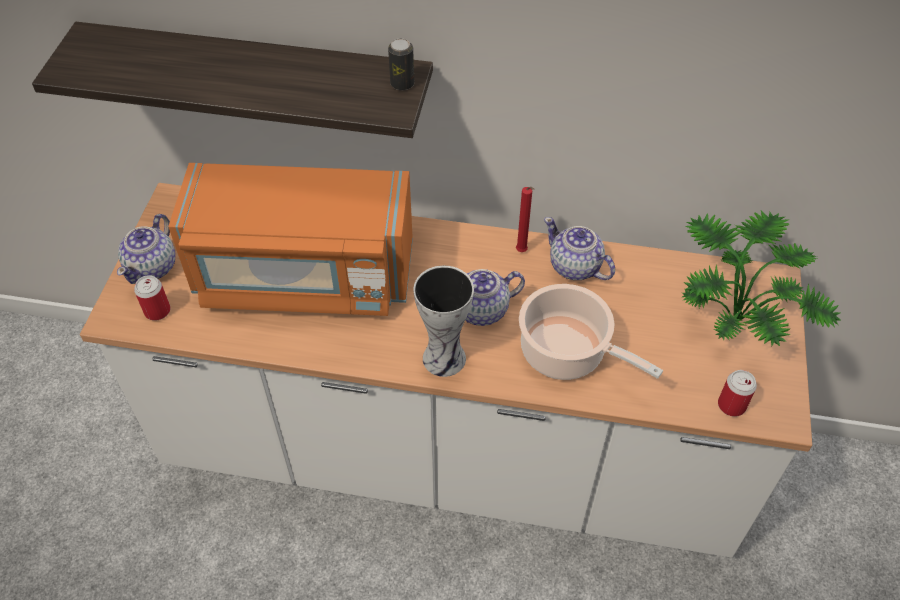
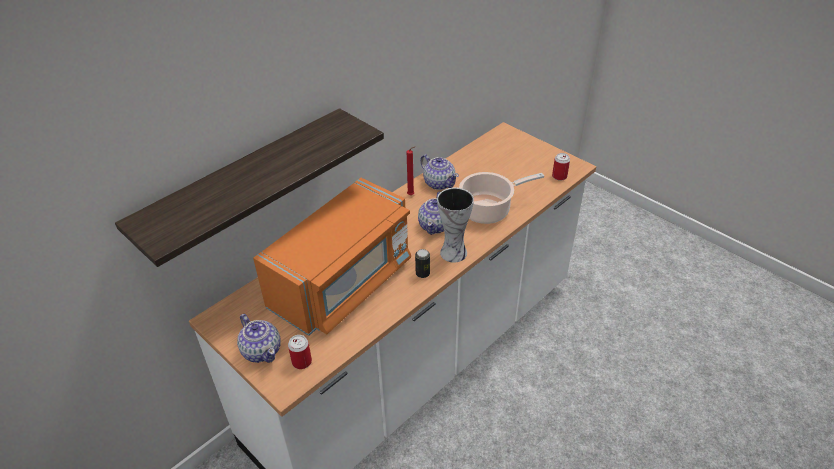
camera: 55 degrees left, 10 degrees down
can [388,38,414,91] -> can moved to [415,249,430,278]
teapot [544,217,615,280] -> teapot turned 120 degrees counterclockwise [420,155,459,190]
potted plant [682,211,842,346] -> none

